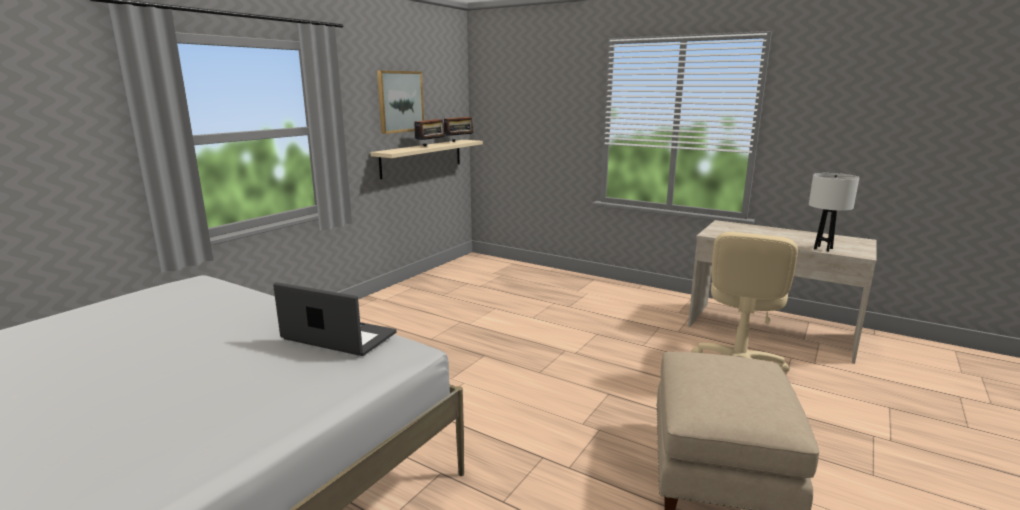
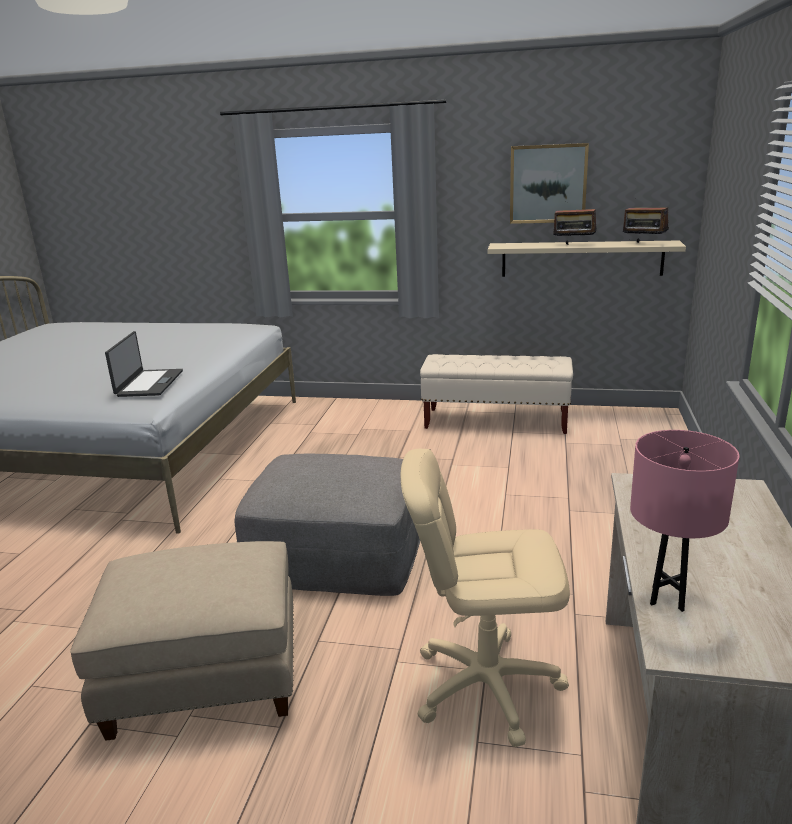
camera: 70 degrees right, 5 degrees up
white table lamp [809,173,859,252] -> pink table lamp [630,430,739,612]
none -> grey ottoman [234,453,420,596]
none -> beige bench [420,354,573,434]

